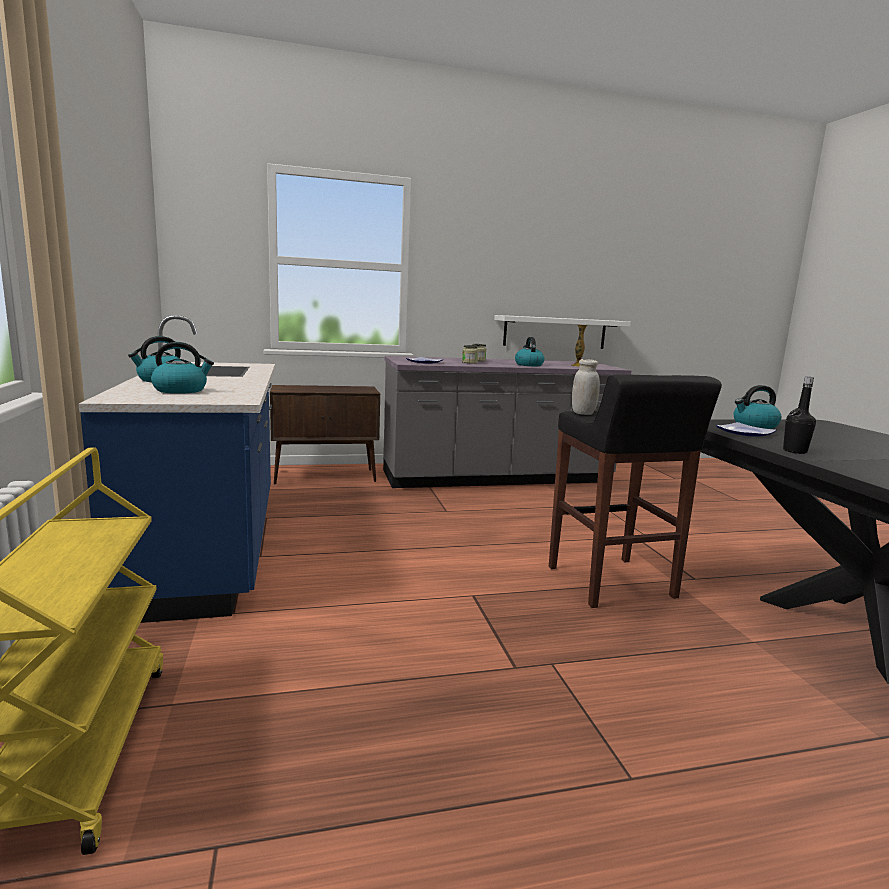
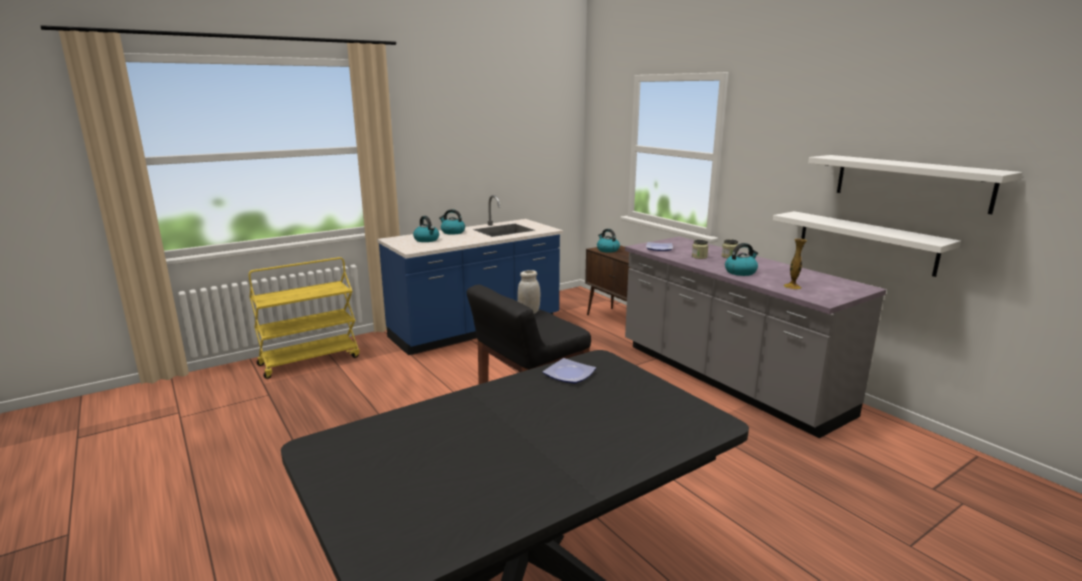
camera: 70 degrees right, 5 degrees up
kettle [733,385,782,429] -> kettle moved to [597,229,620,253]
black bottle [783,377,816,454] -> none
none -> white shelf [808,155,1023,214]

